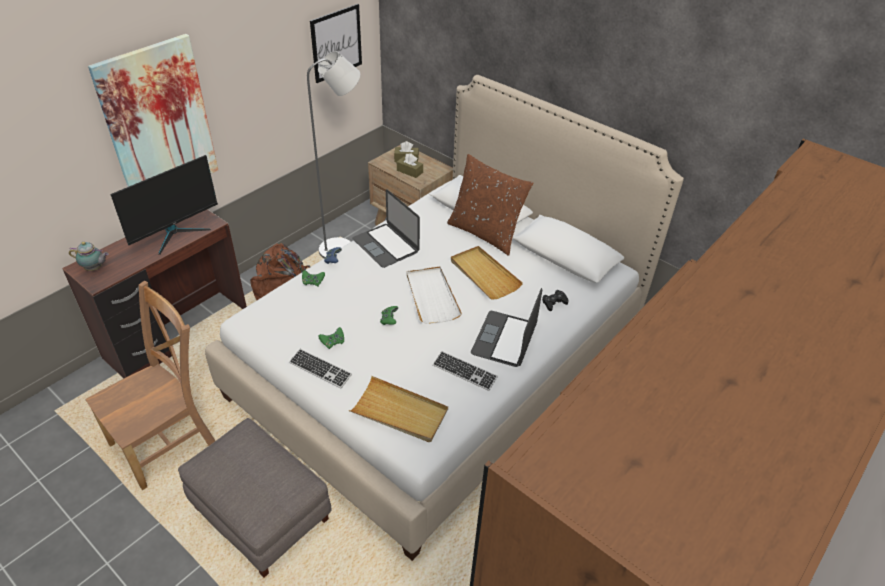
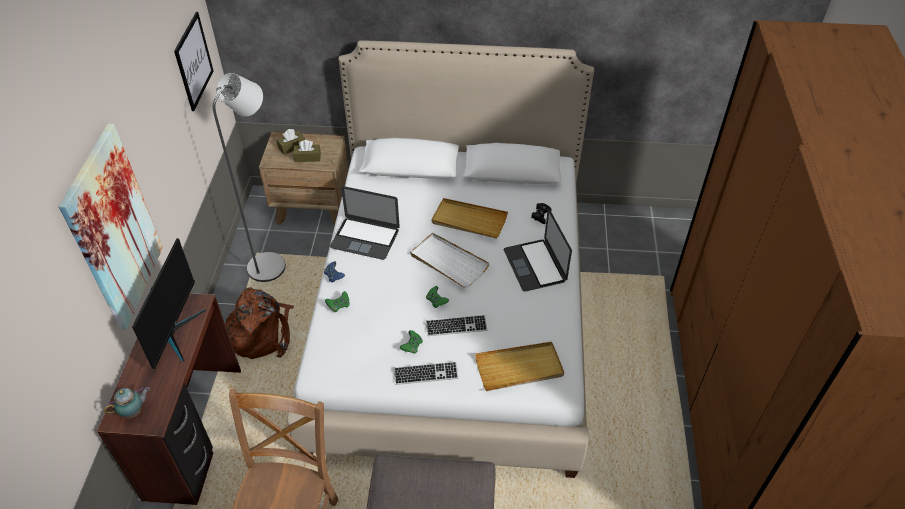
camera: 35 degrees left, 5 degrees up
keyboard [433,351,498,391] -> keyboard moved to [426,315,487,336]
brown pillow [447,154,533,256] -> none

